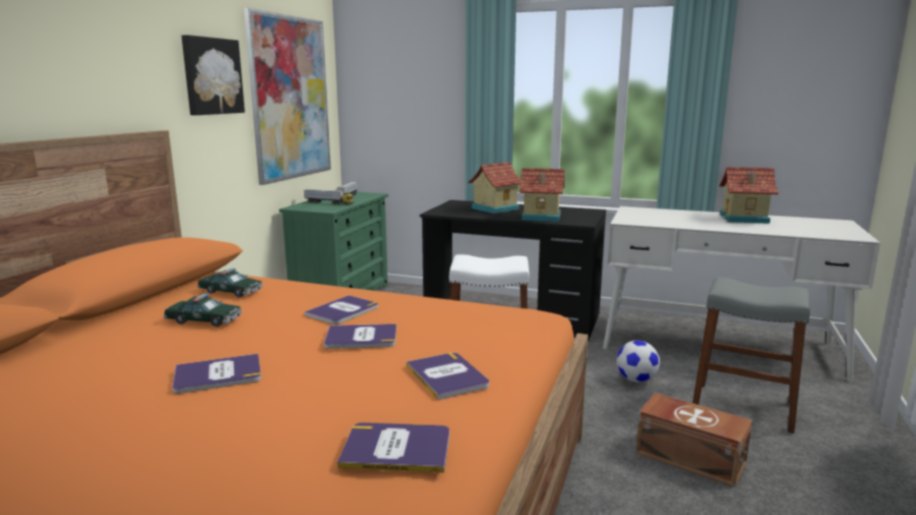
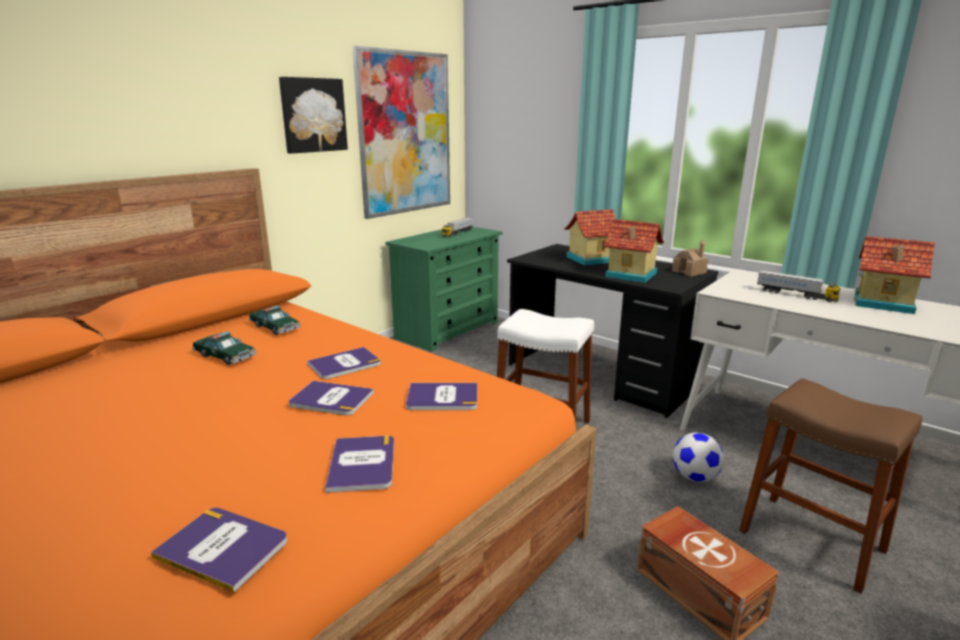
camera: 20 degrees right, 5 degrees up
book [172,354,261,394] -> book moved to [406,383,477,410]
toy truck [304,189,353,205] -> toy truck moved to [757,270,841,302]
grey stool [693,277,810,433] -> brown stool [739,378,922,594]
none -> toy house [672,240,708,277]

